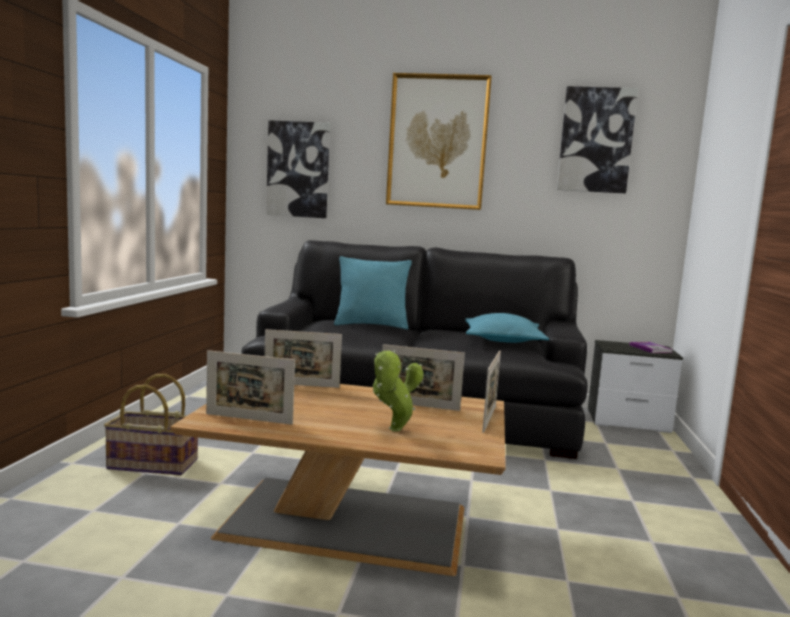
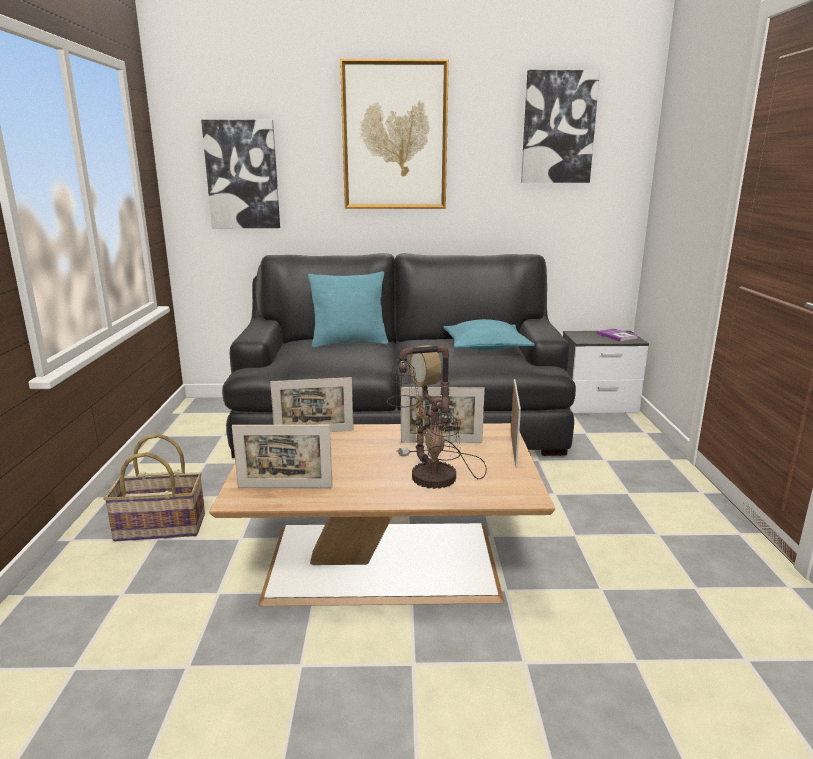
camera: 10 degrees left, 10 degrees up
potted plant [373,350,424,432] -> table lamp [387,345,487,489]

